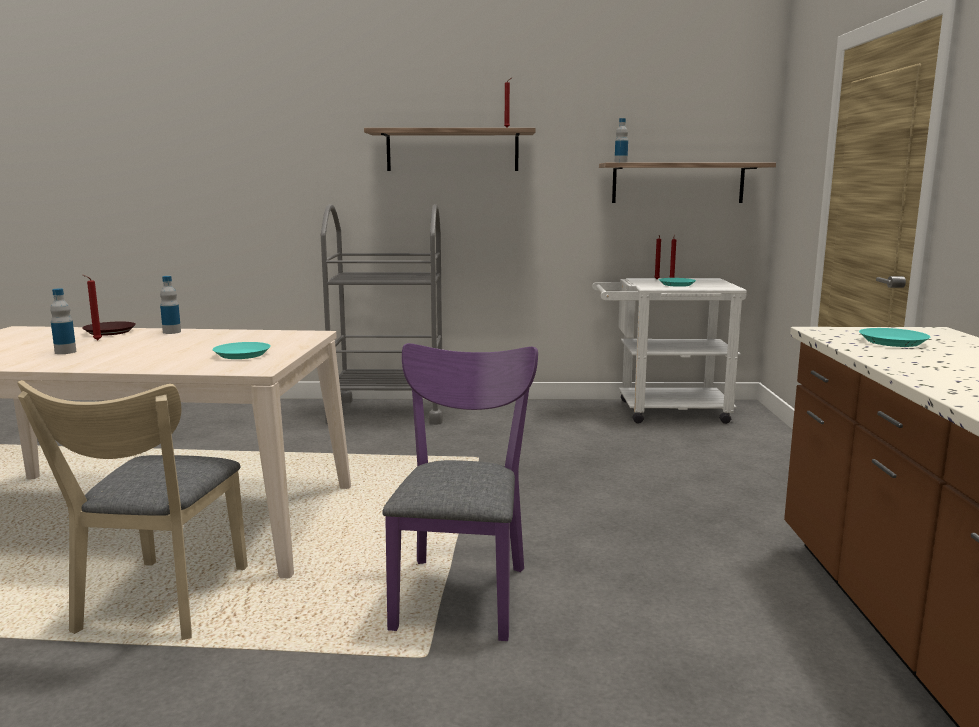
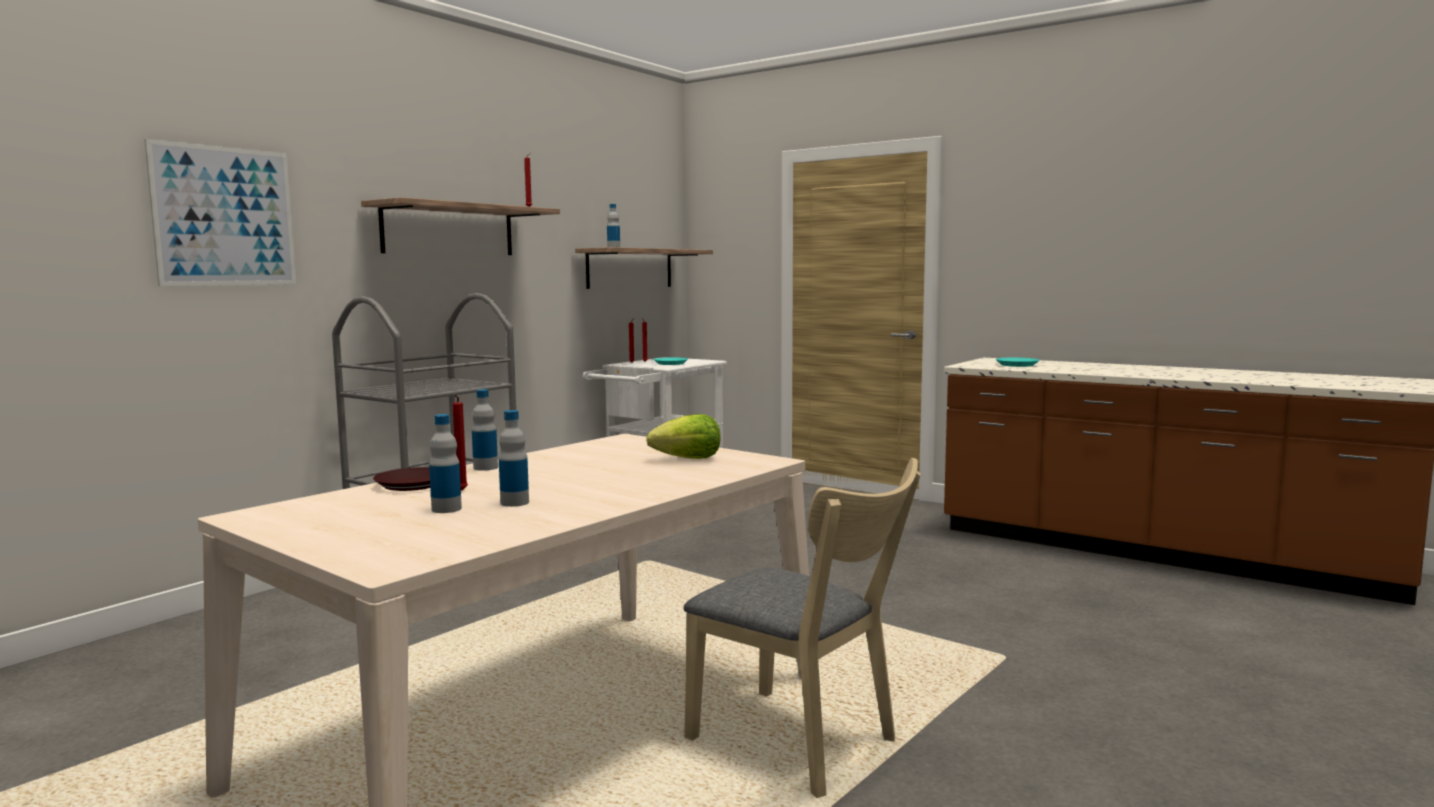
camera: 55 degrees left, 5 degrees down
turquoise plate [212,342,271,359] -> lettuce [646,414,720,459]
purple chair [382,343,538,641] -> none
none -> picture [144,139,296,286]
none -> bottle [429,414,462,513]

